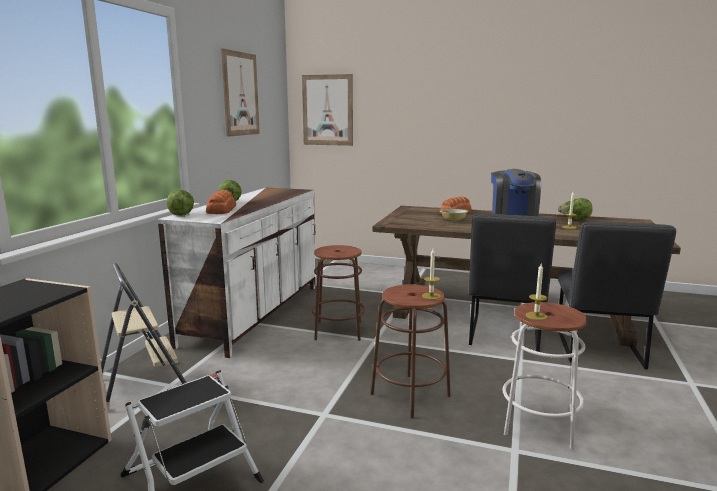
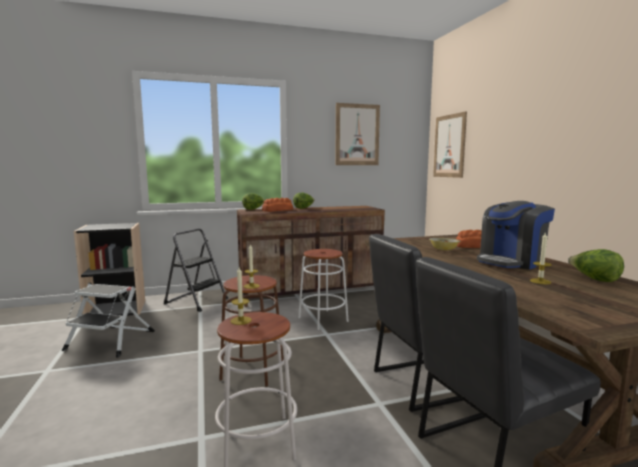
camera: 55 degrees right, 5 degrees down
beige step ladder [101,263,187,410] -> black step ladder [164,229,228,312]
white cabinet [157,187,315,358] -> brown cabinet [237,206,385,307]
brown stool [311,245,365,341] -> white stool [298,249,349,330]

